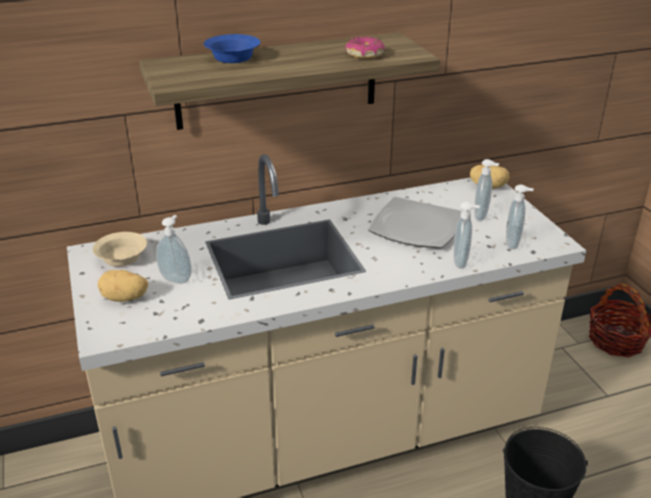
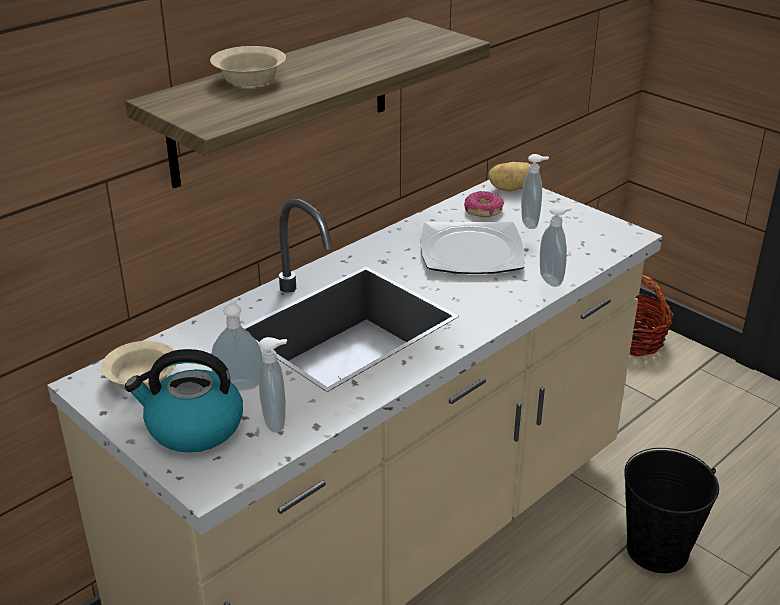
camera: 25 degrees left, 0 degrees up
potato [98,270,148,302] -> kettle [125,349,243,453]
blue bowl [204,34,260,63] -> beige bowl [210,46,286,86]
donut [345,36,385,59] -> donut moved to [464,191,504,217]
soap dispenser [506,185,534,249] -> soap dispenser moved to [258,337,287,433]

